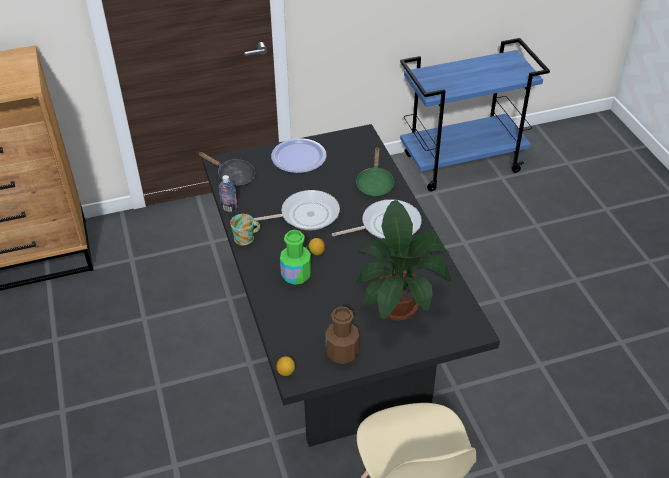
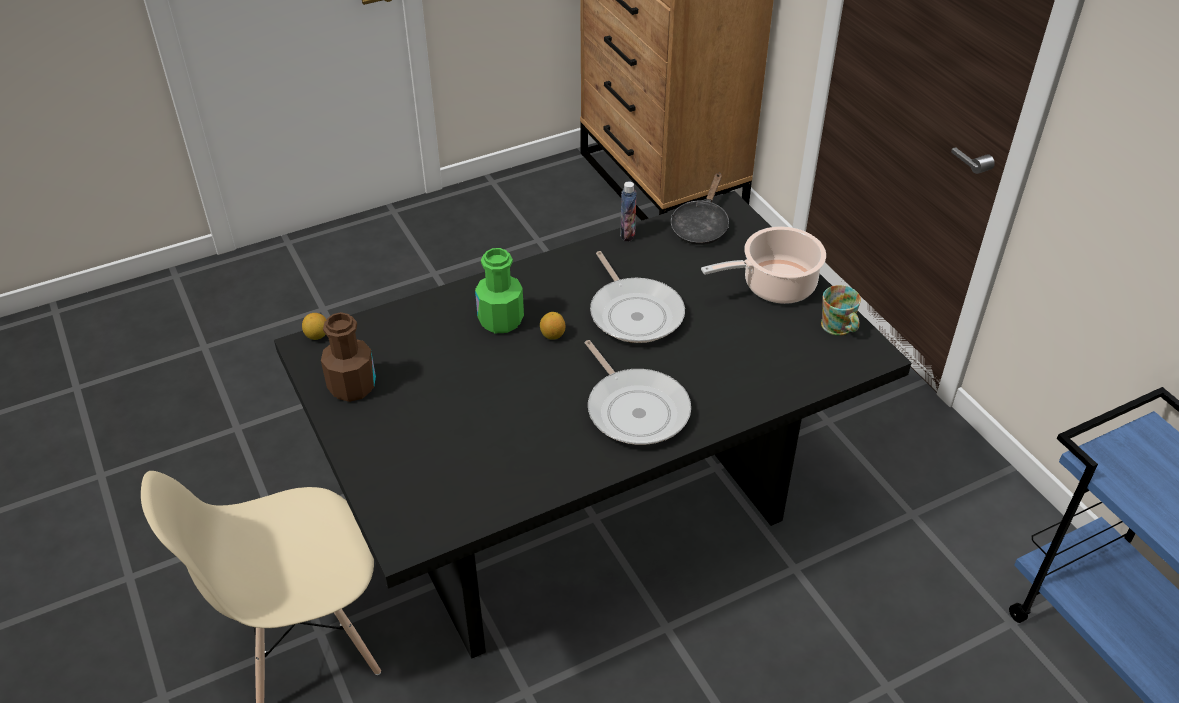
camera: 80 degrees right, 0 degrees up
mug [230,214,261,245] -> mug moved to [821,285,861,336]
plate [271,138,327,173] -> cooking pot [701,226,826,304]
green frying pan [356,147,395,197] -> none
potted plant [356,200,451,321] -> none

